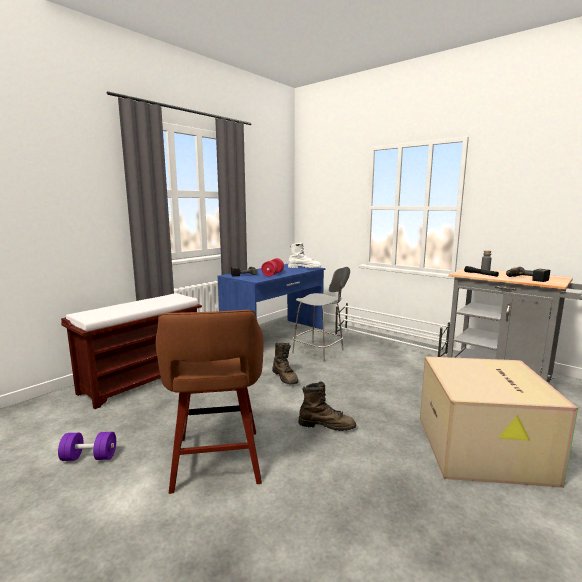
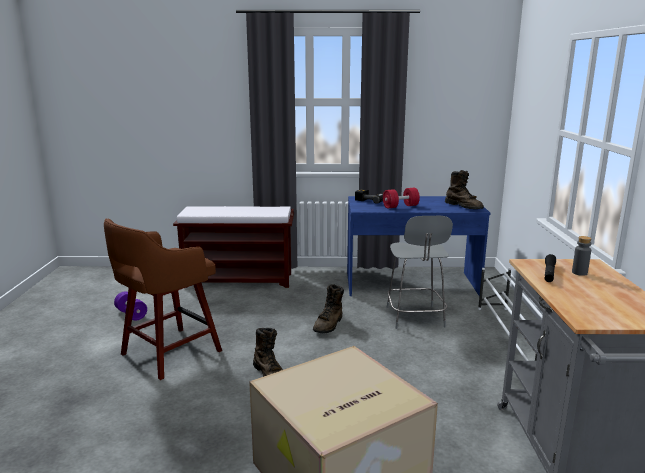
camera: 50 degrees right, 5 degrees up
white boot [288,242,322,268] -> brown boot [445,170,484,209]
power drill [506,267,550,282] -> none

